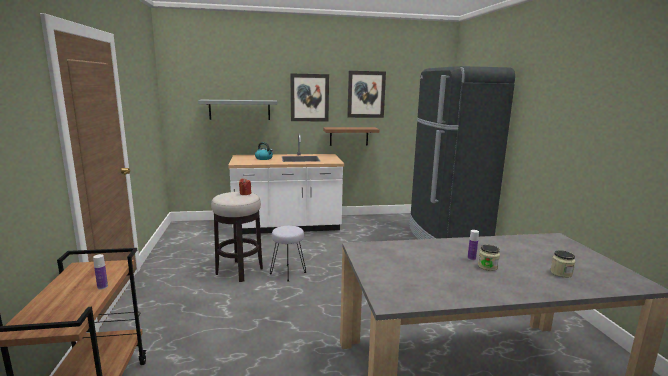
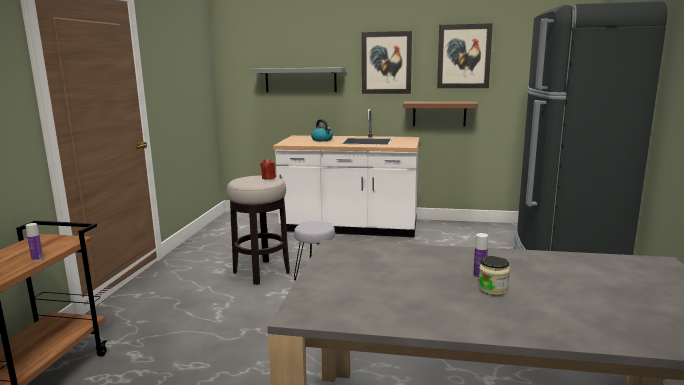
camera: 20 degrees right, 0 degrees up
jar [550,250,575,278] -> none

